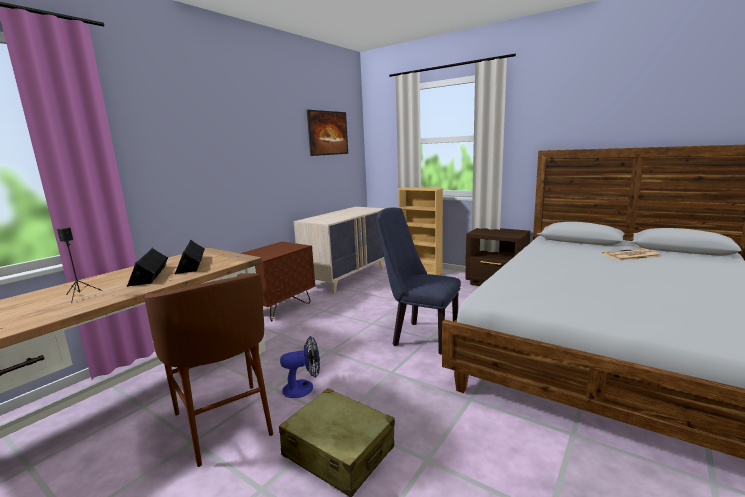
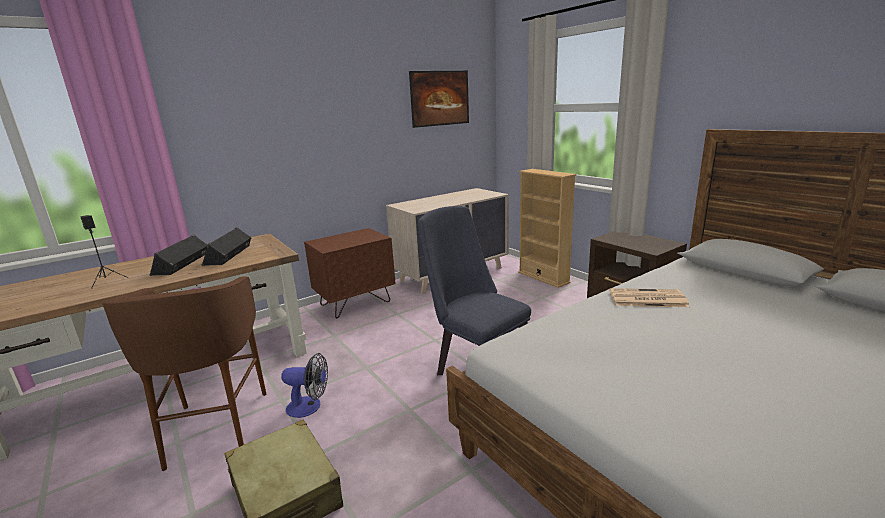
camera: 20 degrees right, 5 degrees up
newspaper [602,248,662,261] -> newspaper moved to [609,288,690,307]

